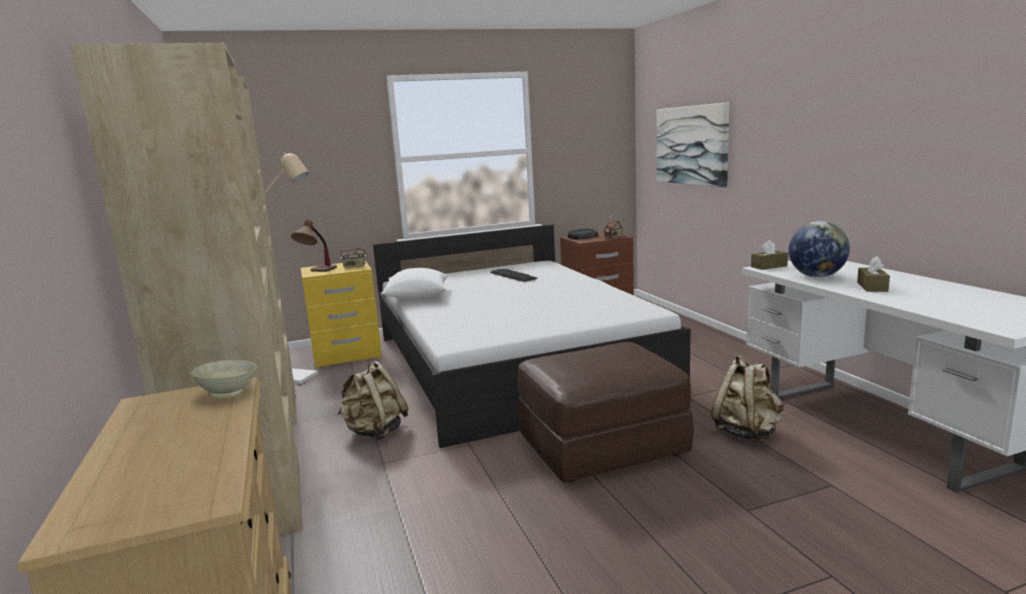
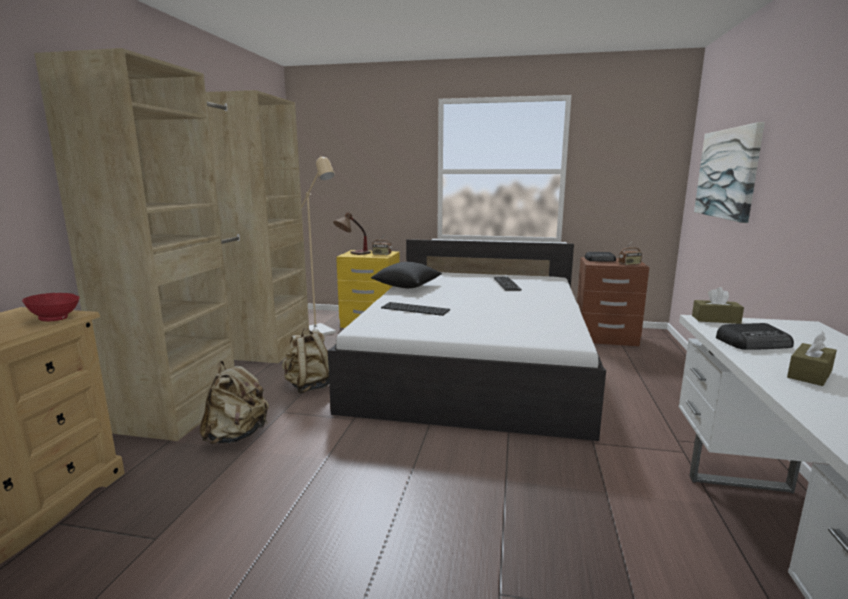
camera: 30 degrees right, 0 degrees up
beige bowl [191,360,257,399] -> red bowl [22,293,80,321]
white pillow [381,268,448,299] -> black pillow [371,262,442,288]
brown ottoman [517,342,694,483] -> none
beige backpack [711,355,784,440] -> beige backpack moved to [200,361,269,444]
globe [788,221,850,277] -> radio [716,323,794,350]
none -> keyboard [381,302,450,316]

